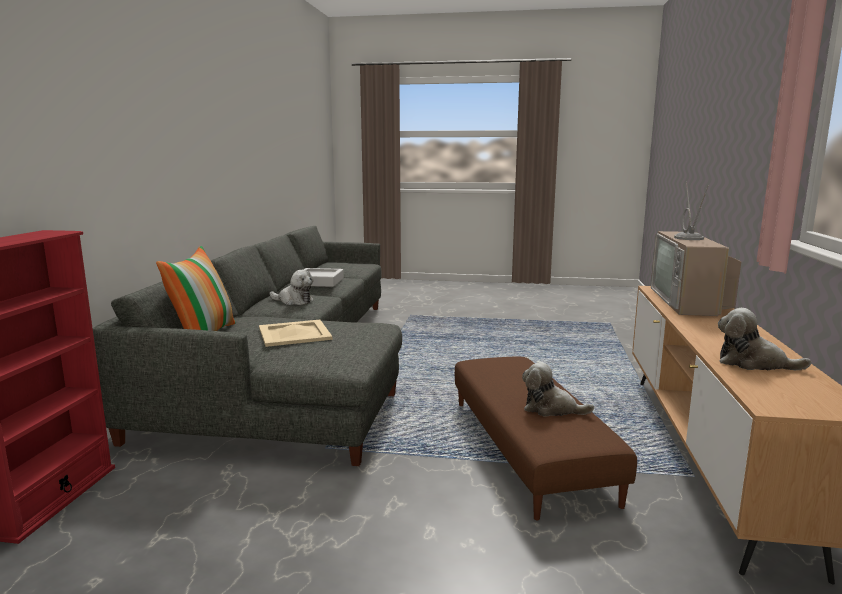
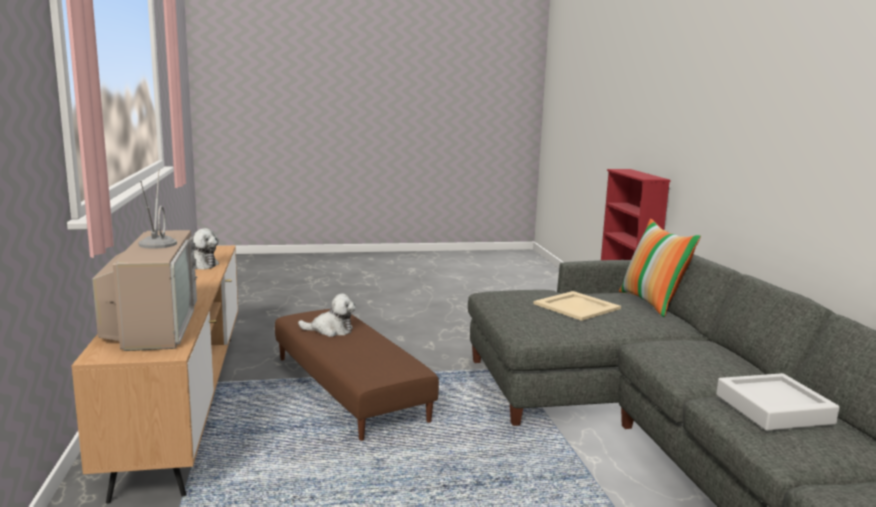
camera: 160 degrees right, 0 degrees up
plush toy [270,270,314,305] -> none

